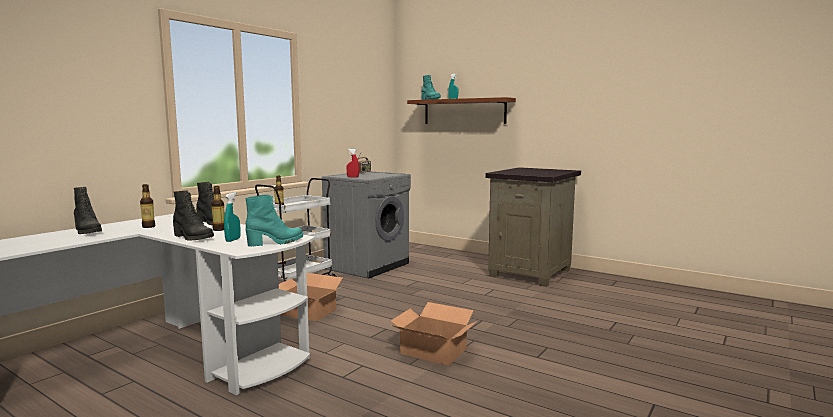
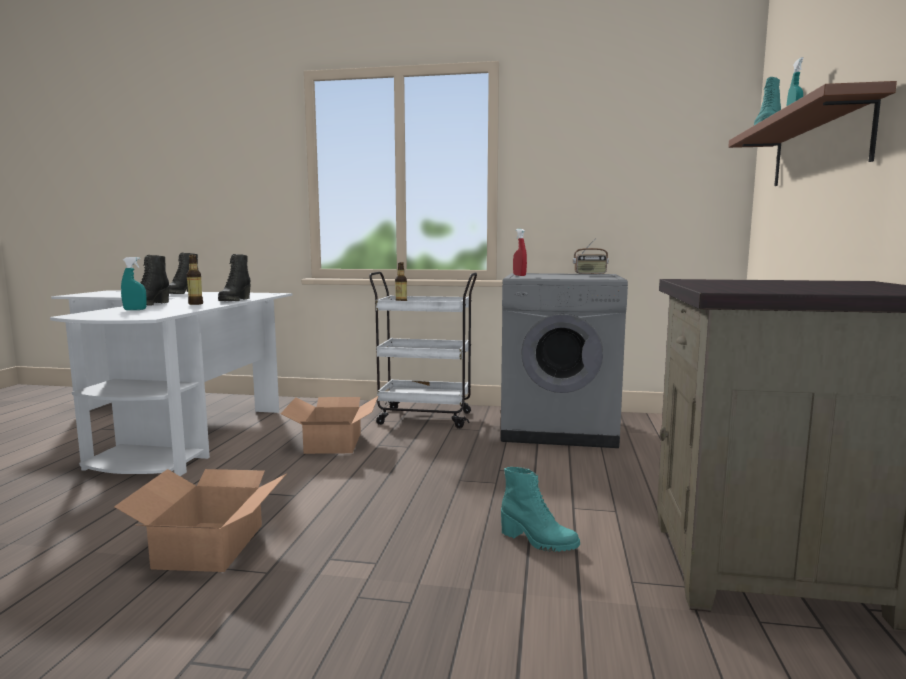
camera: 65 degrees right, 0 degrees up
bottle [140,184,155,228] -> none
turquoise boot [245,194,303,247] -> turquoise boot moved to [501,467,580,552]

